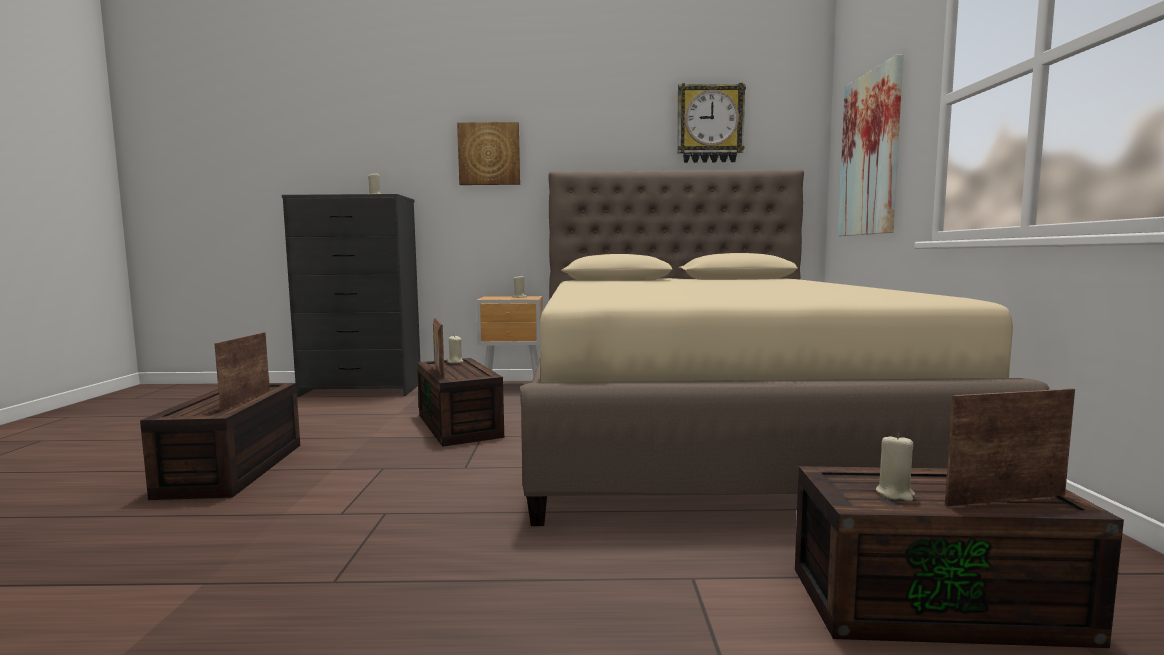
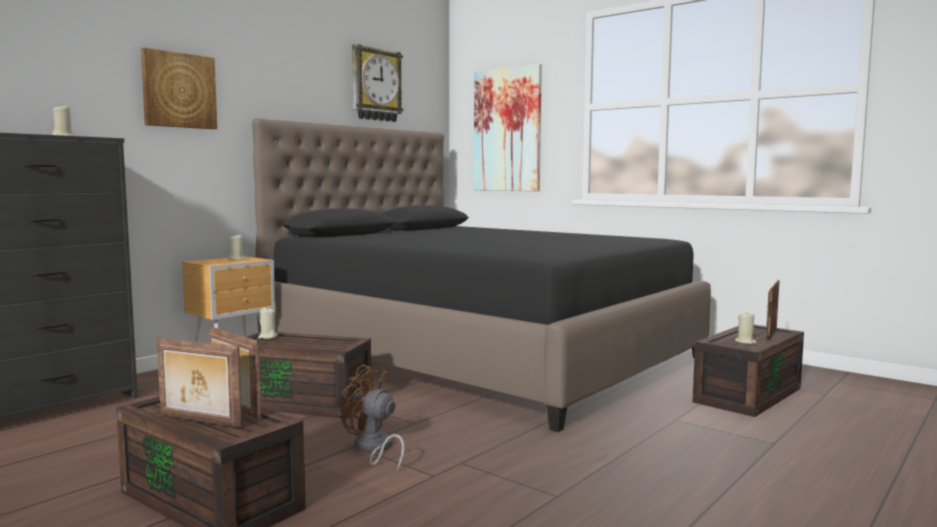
camera: 50 degrees left, 0 degrees up
picture frame [433,318,445,379] -> picture frame moved to [157,338,242,428]
beige bed [520,169,1049,526] -> black bed [252,118,711,432]
none -> brown fan [341,364,405,471]

